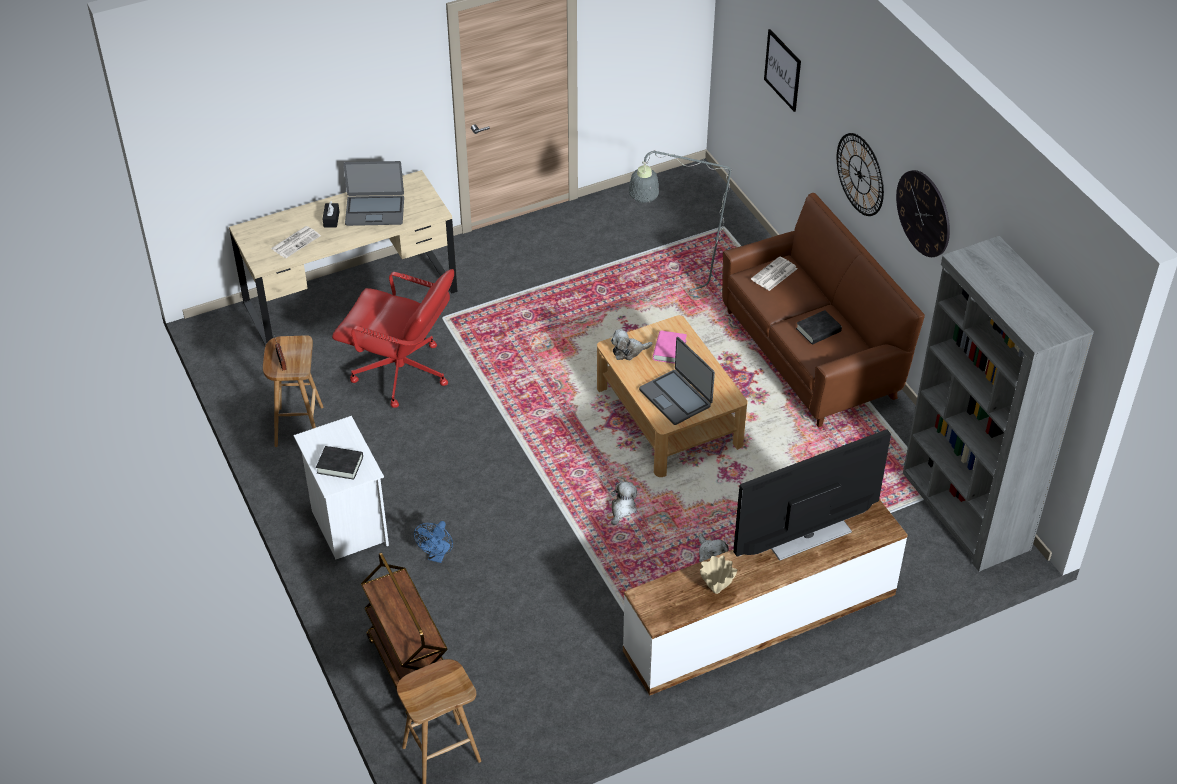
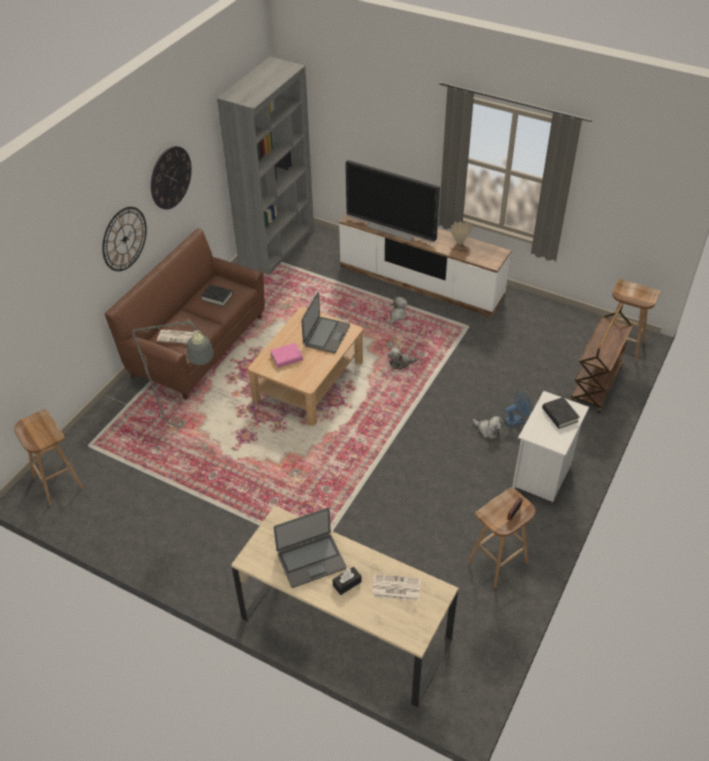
camera: 125 degrees left, 0 degrees up
red office chair [332,269,454,408] -> none
laptop [344,161,404,226] -> laptop turned 105 degrees clockwise [274,508,346,588]
plush toy [611,329,653,360] -> plush toy moved to [473,416,503,439]
picture [764,29,801,112] -> none
none -> brown stool [14,409,84,505]

